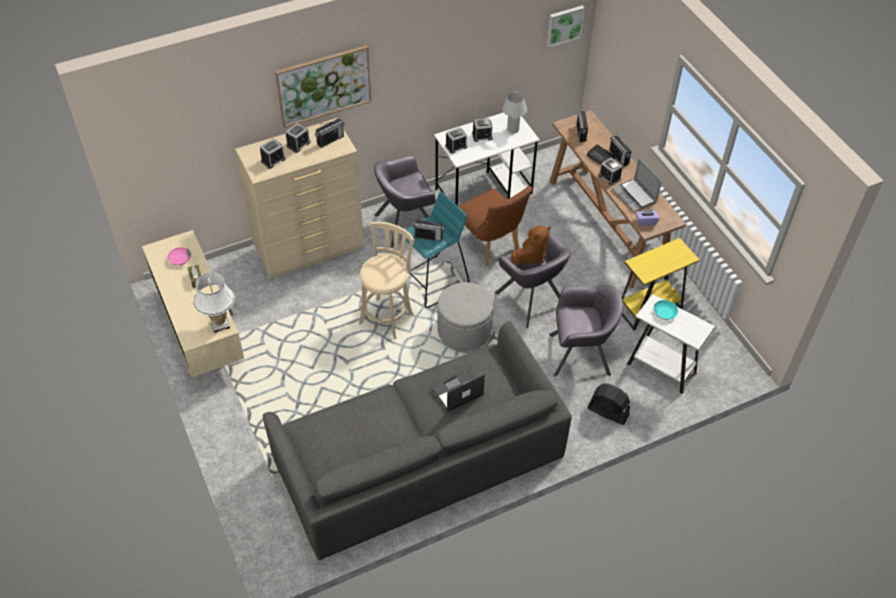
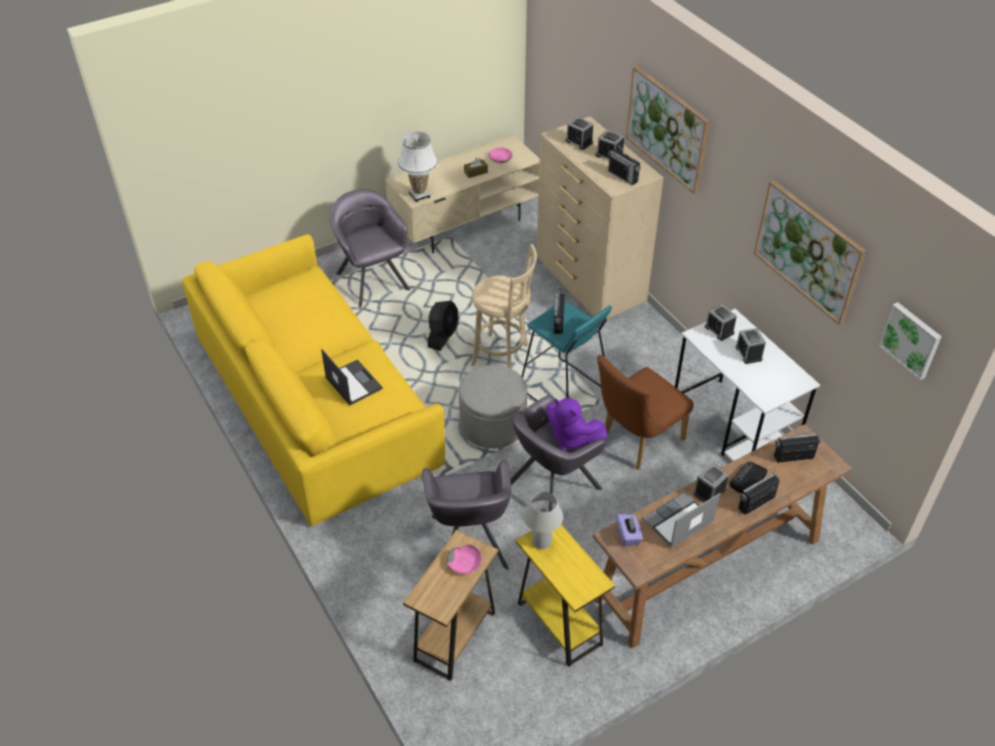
camera: 85 degrees right, 5 degrees down
grey sofa [263,321,572,560] -> yellow sofa [182,234,445,526]
grey armchair [374,156,436,248] -> grey armchair moved to [330,189,411,308]
white table lamp [502,93,527,133] -> white table lamp moved to [523,491,563,549]
brown plush toy [511,225,551,265] -> purple plush toy [546,398,607,450]
black fan [587,383,630,425] -> black fan moved to [428,301,459,351]
white side table [627,294,715,394] -> brown side table [403,530,499,681]
turquoise bowl [654,300,678,320] -> pink bowl [447,544,482,574]
none -> picture [754,180,866,325]

